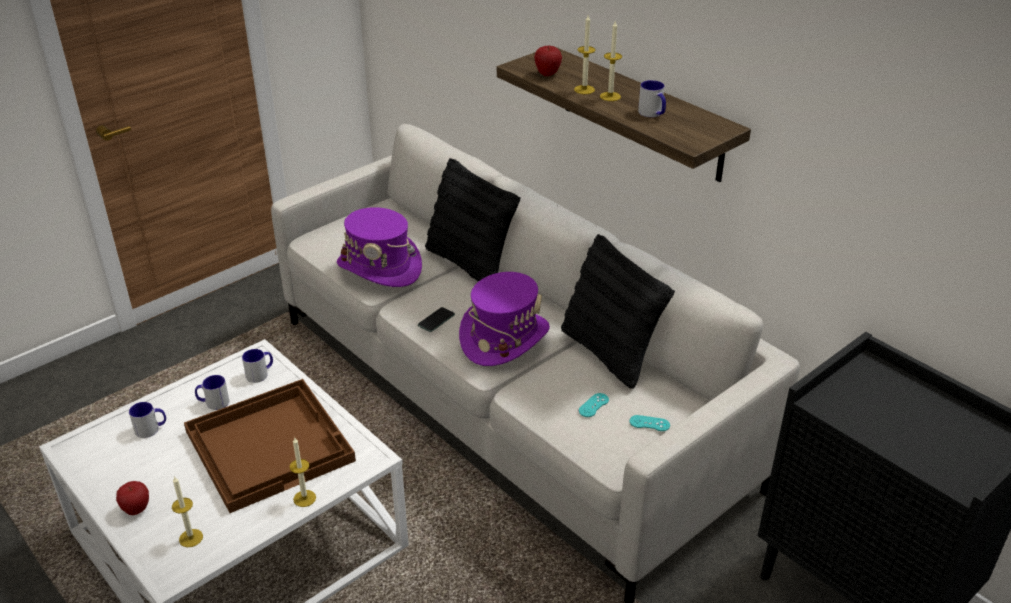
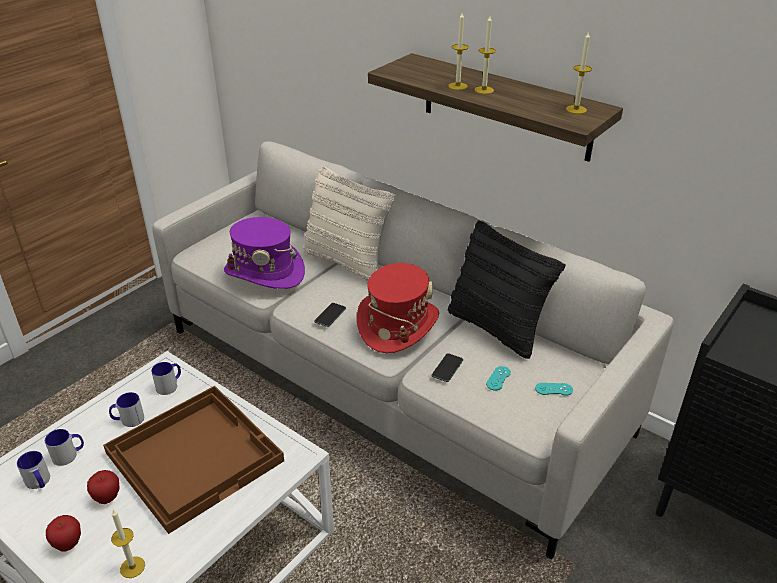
camera: 10 degrees left, 0 degrees up
candle [289,438,316,507] -> candle moved to [566,31,592,114]
black pillow [425,158,521,282] -> beige pillow [303,166,396,281]
purple hat [459,272,550,366] -> red hat [357,263,439,353]
apple [534,46,562,76] -> apple moved to [87,470,120,504]
mug [638,80,666,117] -> mug moved to [17,451,50,489]
none -> phone [431,353,463,382]

